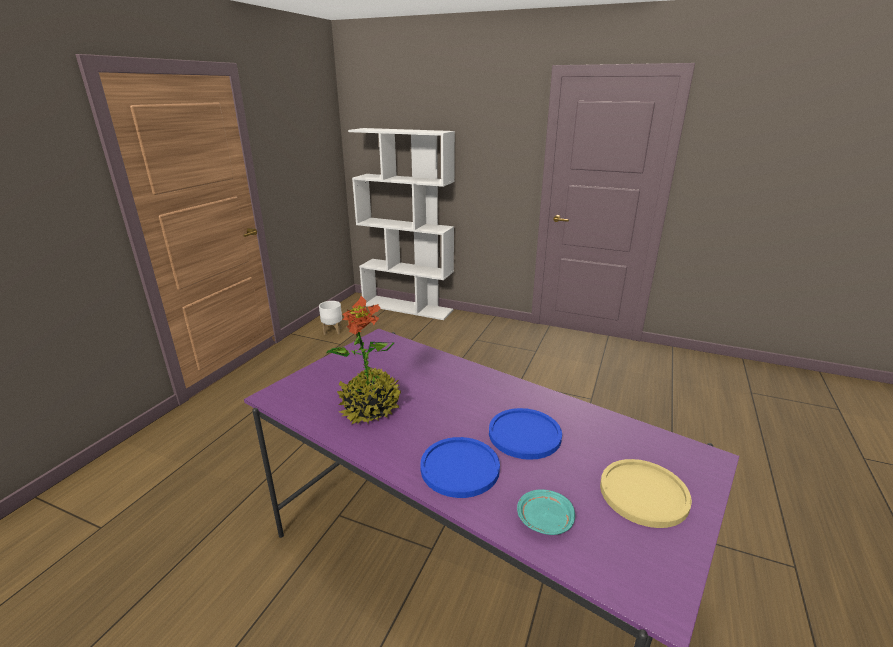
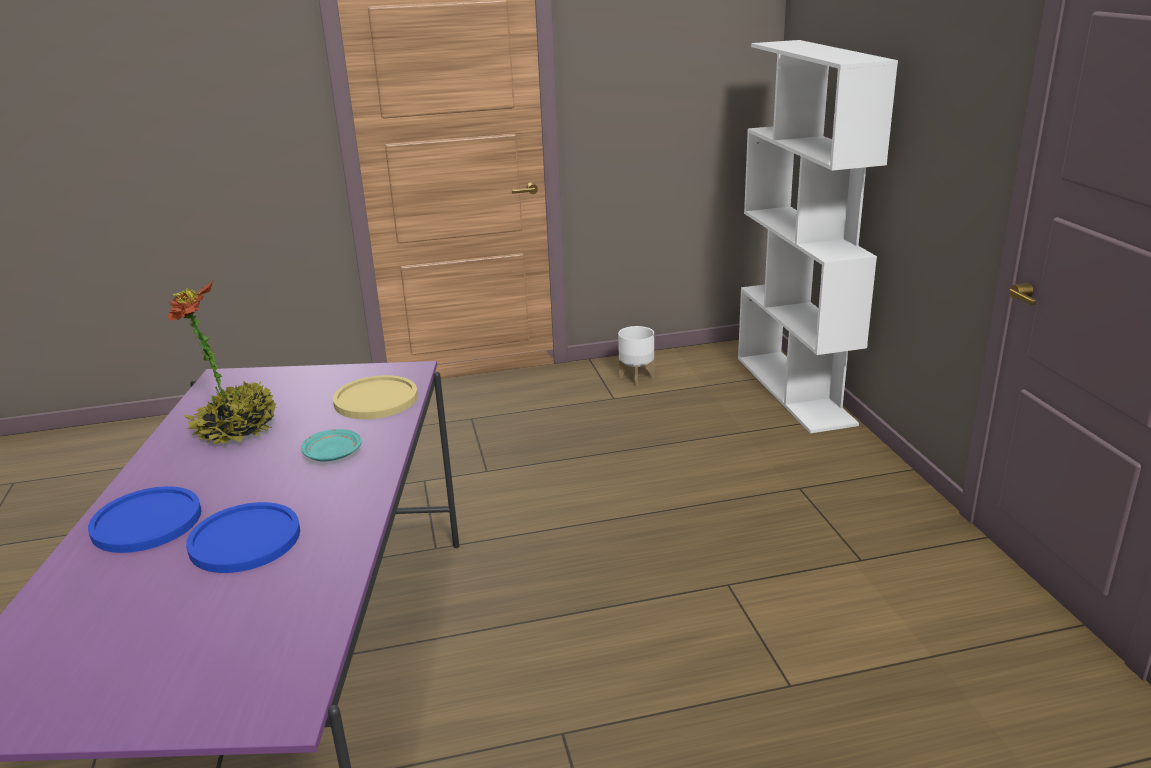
camera: 55 degrees right, 0 degrees up
turquoise plate [517,489,575,535] -> turquoise plate moved to [301,429,361,462]
yellow plate [600,459,692,528] -> yellow plate moved to [333,375,418,419]

